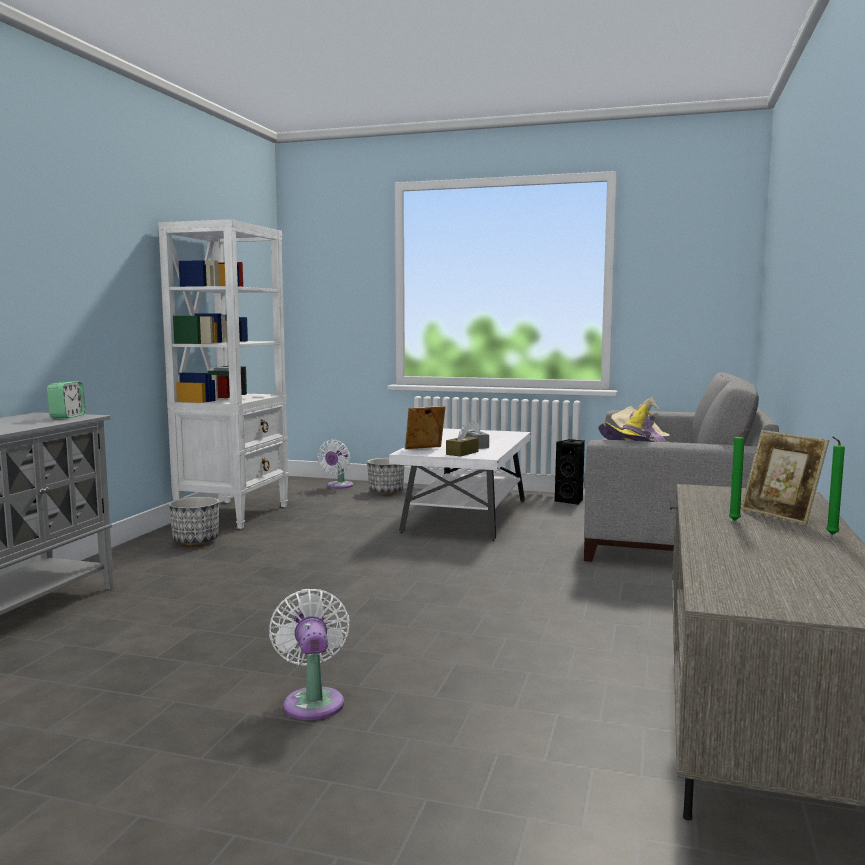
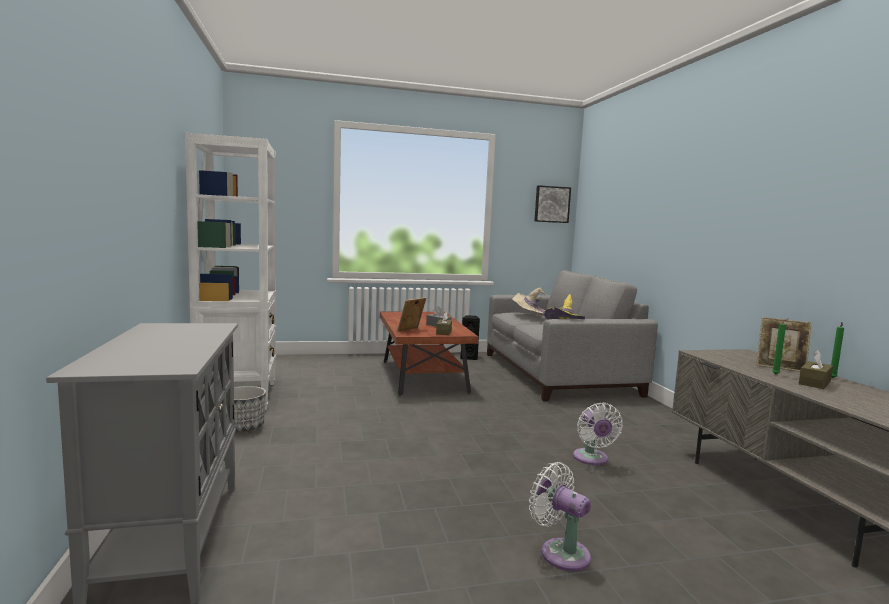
camera: 30 degrees left, 0 degrees up
alarm clock [47,381,85,419] -> none
white fan [318,440,353,489] -> white fan moved to [573,403,623,465]
planter [367,458,405,494] -> none
white coffee table [389,428,531,541] -> brown coffee table [380,312,478,395]
none -> picture [534,185,571,223]
none -> brown tissue box [799,350,833,389]

